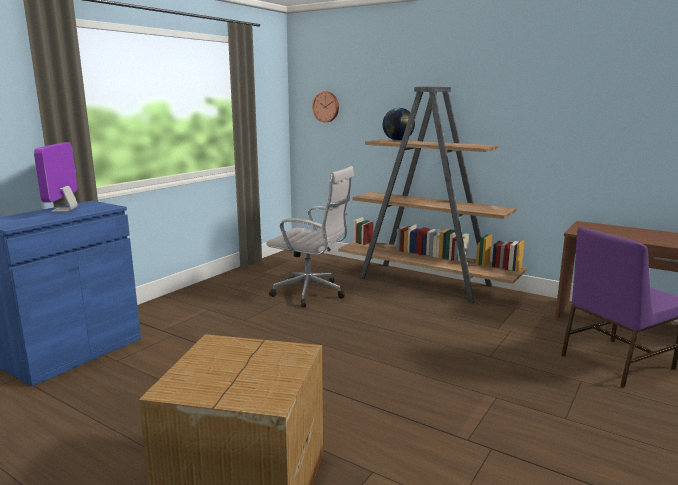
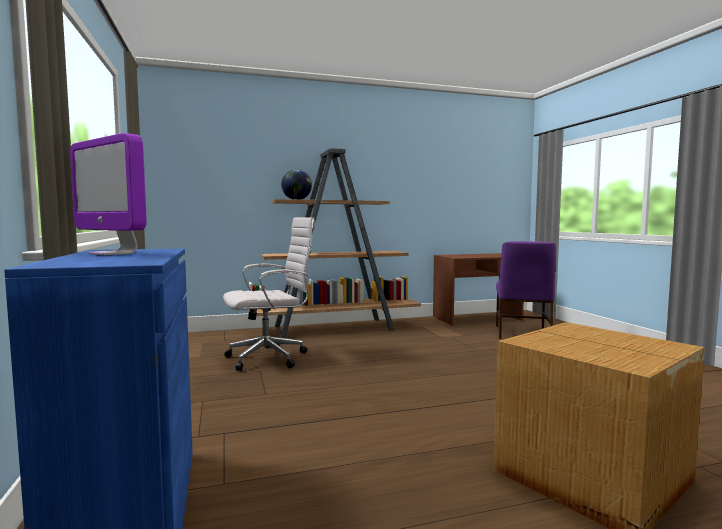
camera: 50 degrees left, 10 degrees down
wall clock [312,92,339,122] -> none

